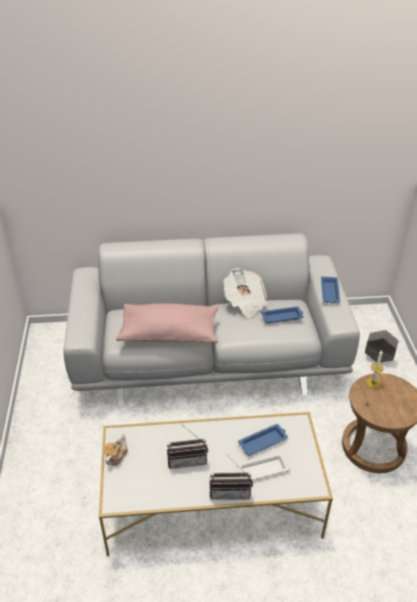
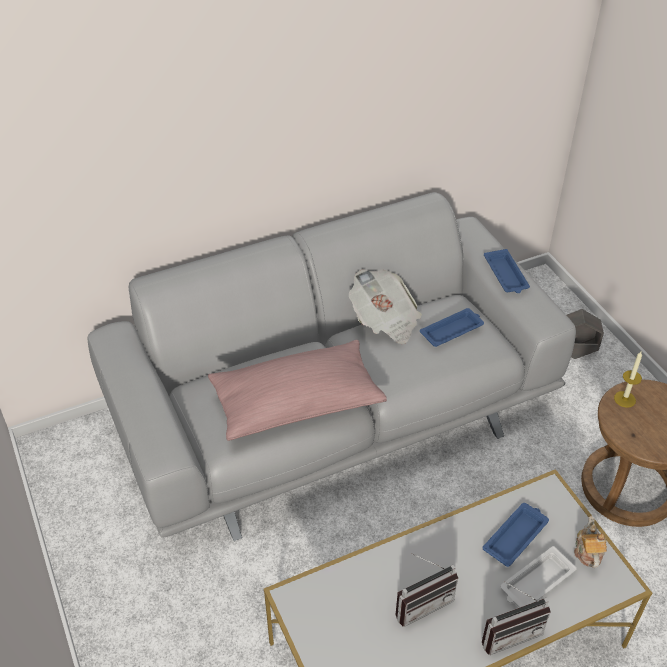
camera: 20 degrees left, 5 degrees up
teapot [104,434,128,466] -> teapot moved to [574,516,607,568]

